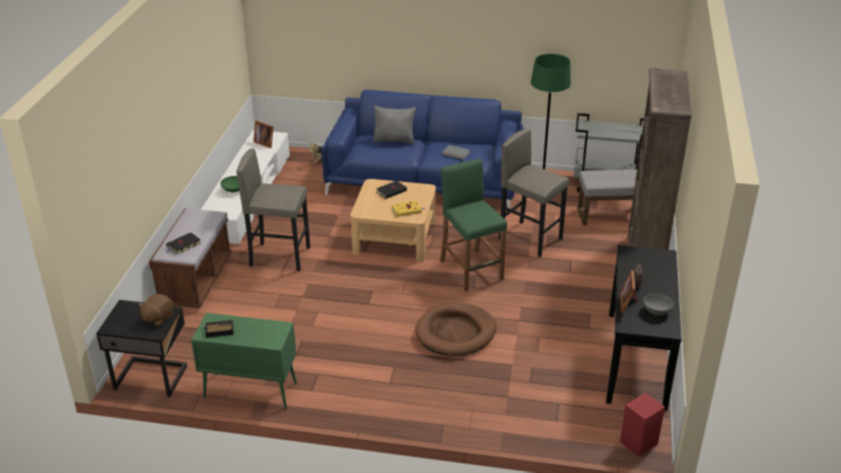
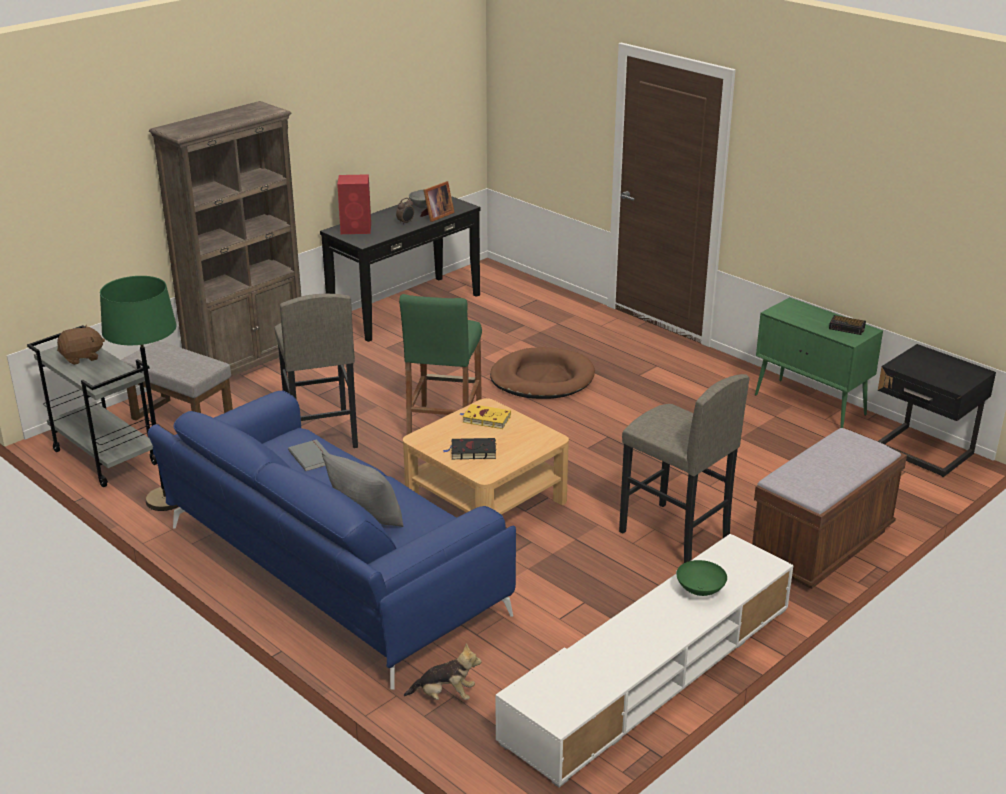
camera: 145 degrees left, 5 degrees down
brown plush toy [139,294,174,326] -> brown plush toy moved to [57,325,105,365]
black book [166,232,201,255] -> none
picture frame [253,120,274,148] -> none
red speaker [620,393,665,456] -> red speaker moved to [337,174,371,234]

